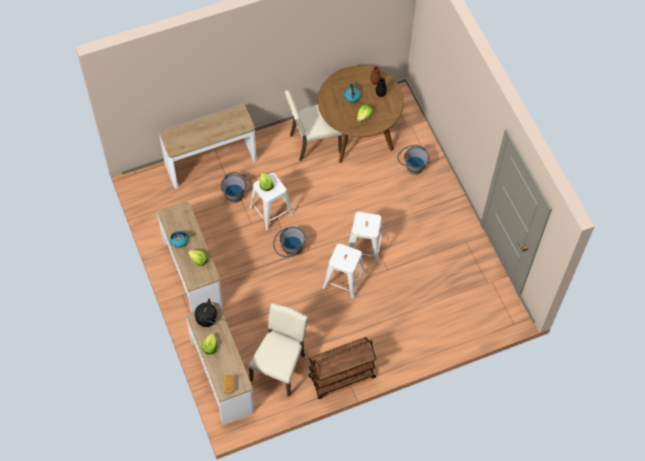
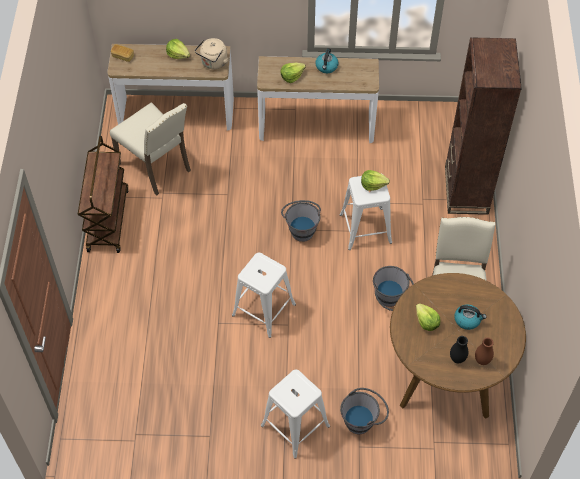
camera: 115 degrees right, 5 degrees down
console table [159,104,257,189] -> brown bookcase [445,37,522,215]
black kettle [195,298,220,327] -> beige kettle [195,38,229,69]
grey bucket [221,172,252,203] -> grey bucket moved to [373,266,414,311]
white stool [322,243,366,300] -> white stool moved to [261,370,330,459]

